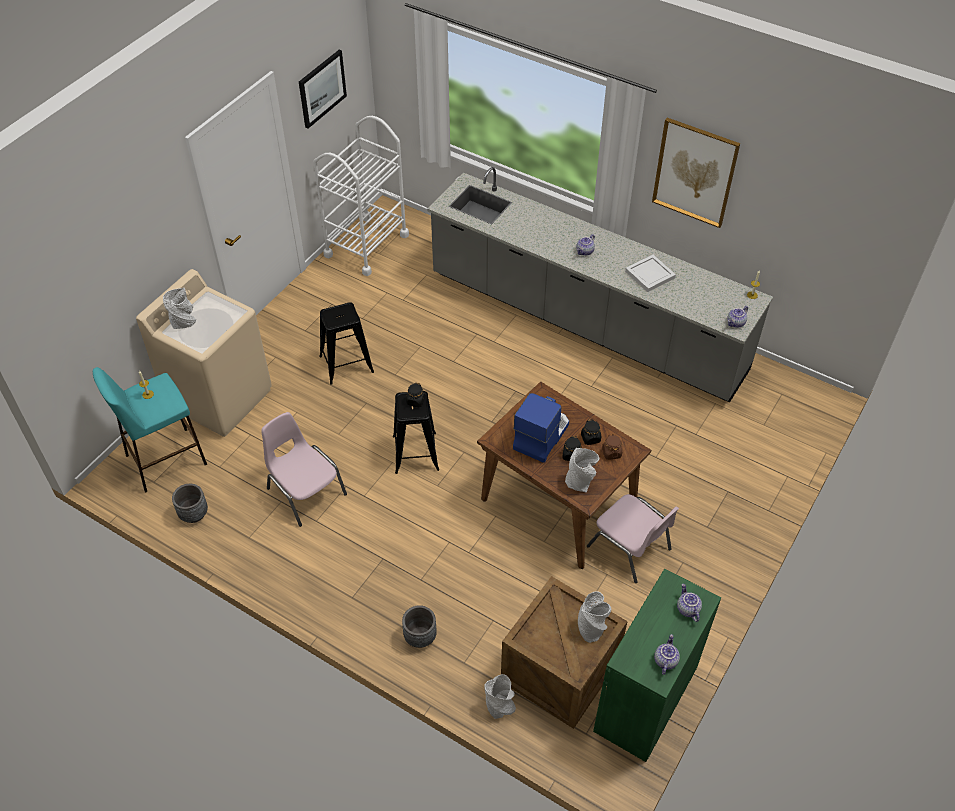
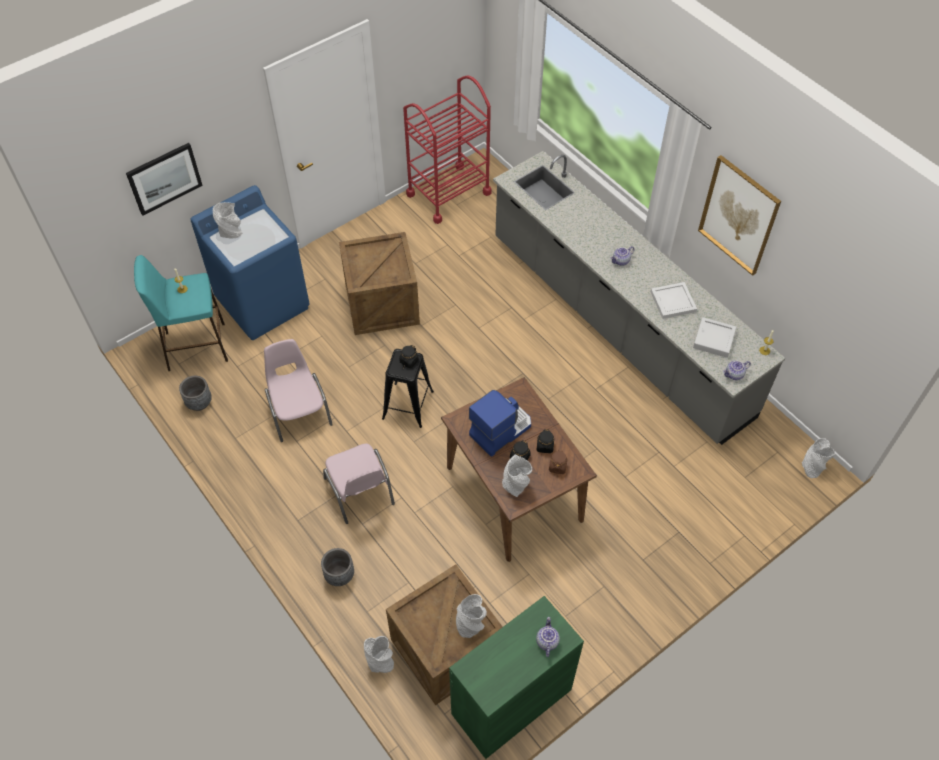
camera: 20 degrees right, 5 degrees up
beige washing machine [136,269,272,437] -> blue washing machine [190,185,310,340]
picture [299,50,347,129] -> picture moved to [126,143,203,215]
white cart [313,116,409,276] -> red cart [403,75,492,224]
black stool [319,302,374,385] -> crate [339,232,420,335]
pink chair [587,494,679,583] -> pink chair moved to [323,444,395,524]
teapot [654,634,680,675] -> none
none -> grey tray [693,317,736,358]
none -> grey vase [802,438,835,478]

